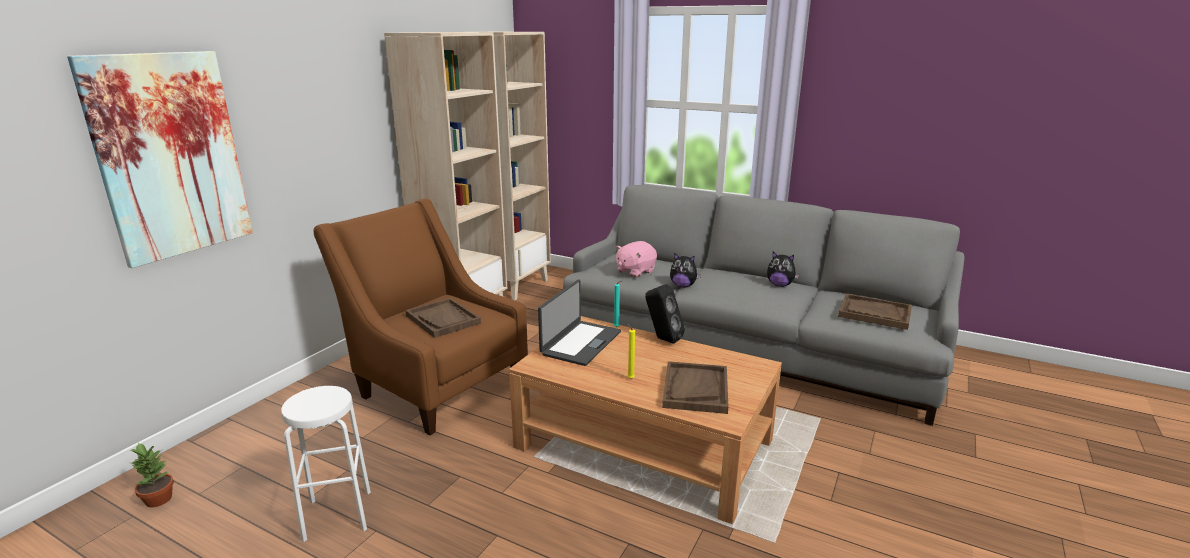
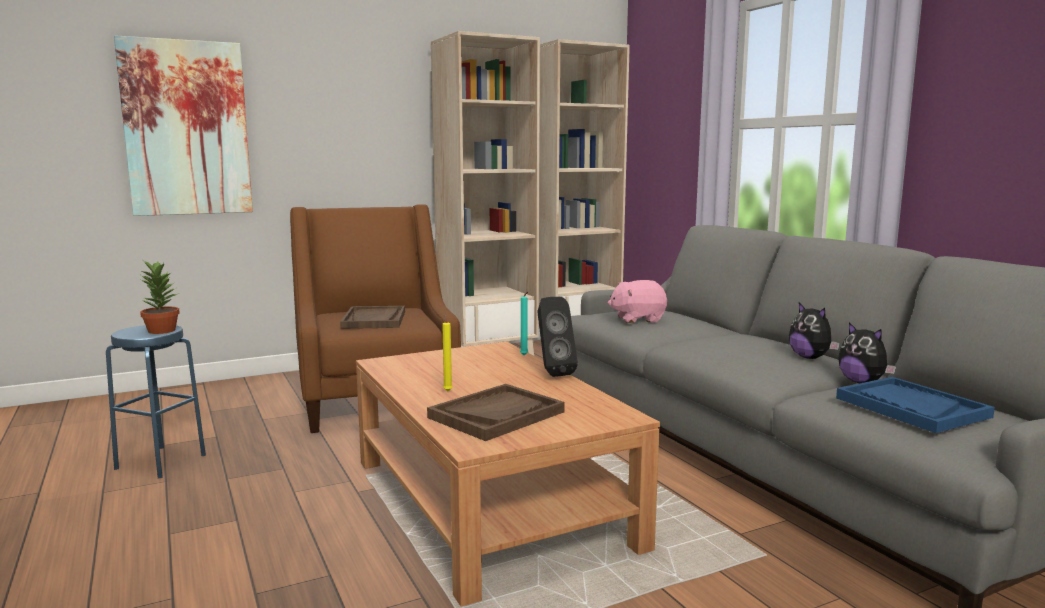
camera: 35 degrees right, 10 degrees down
potted plant [131,443,174,507] -> potted plant moved to [140,261,180,334]
white stool [281,386,371,542] -> blue stool [106,325,206,478]
laptop [538,279,621,366] -> none
plush toy [670,253,701,288] -> plush toy moved to [838,322,896,383]
brown tray [838,294,912,330] -> blue tray [836,377,995,433]

